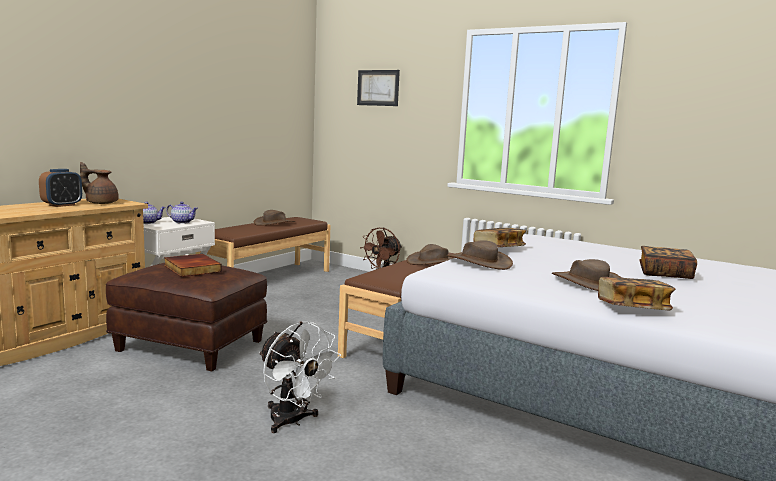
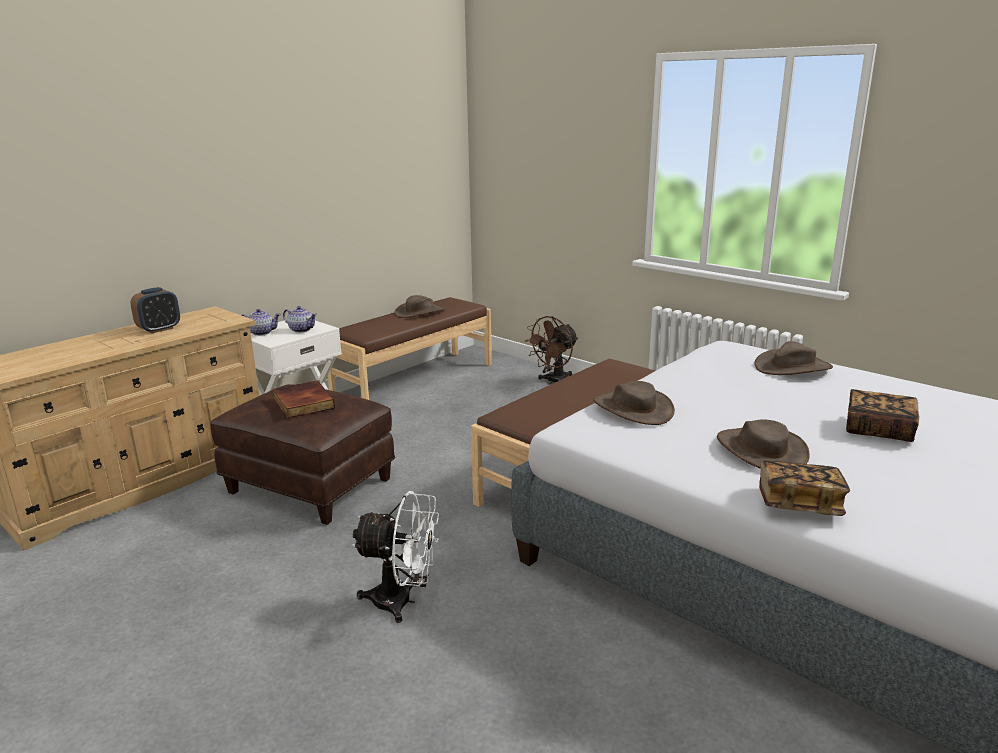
camera: 10 degrees right, 10 degrees up
brown teapot [80,162,119,204] -> none
white fan [259,321,341,433] -> white fan turned 45 degrees counterclockwise [352,491,439,623]
picture [357,70,400,106] -> none
brown hat [406,244,453,265] -> brown hat moved to [754,341,833,375]
book [474,228,526,247] -> none

